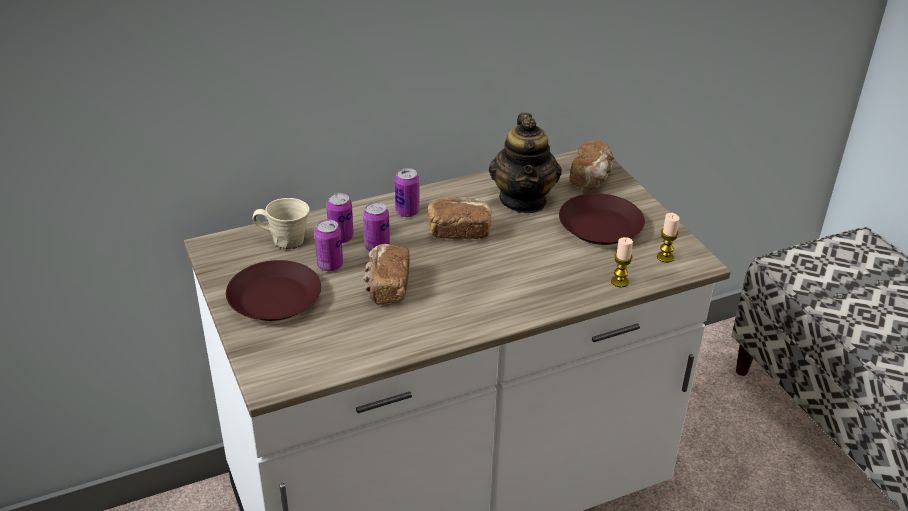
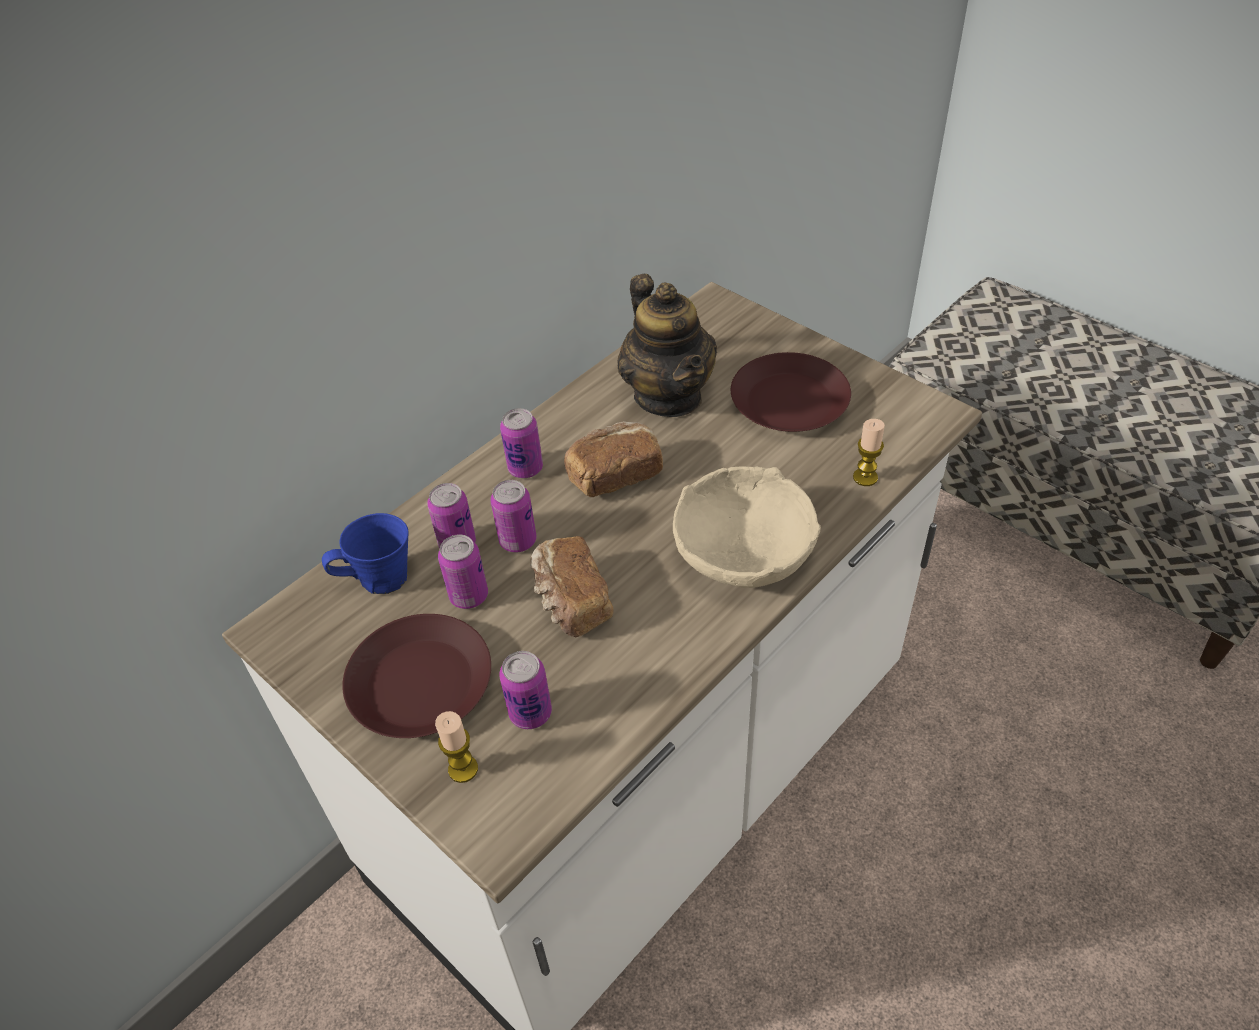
camera: 20 degrees left, 10 degrees up
beige mug [253,198,310,249] -> blue mug [322,513,409,594]
bread [570,141,615,190] -> none
candle [657,213,680,263] -> candle moved to [435,711,478,783]
none -> can [500,651,552,729]
none -> beige bowl [673,466,821,588]

